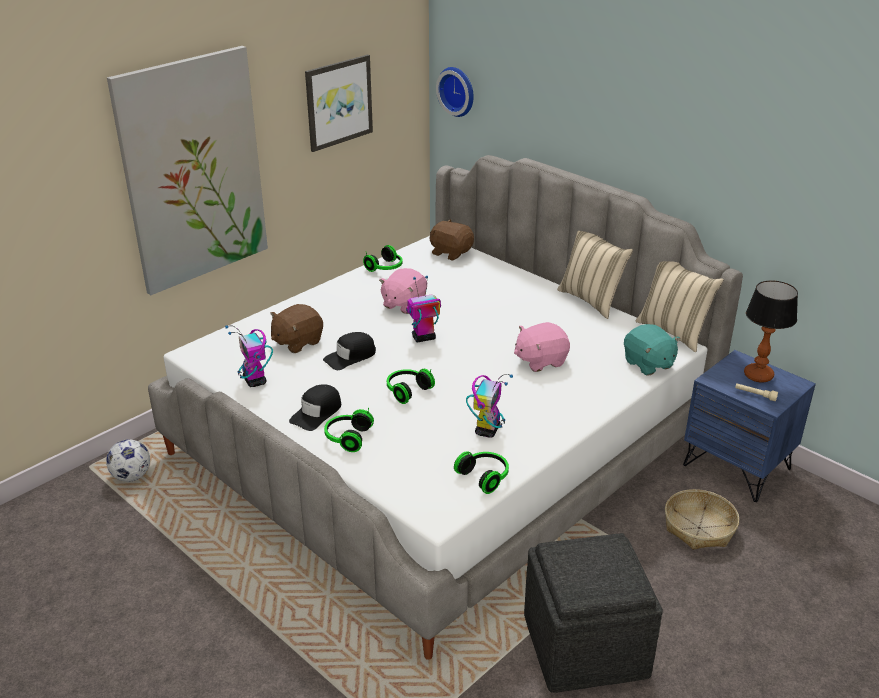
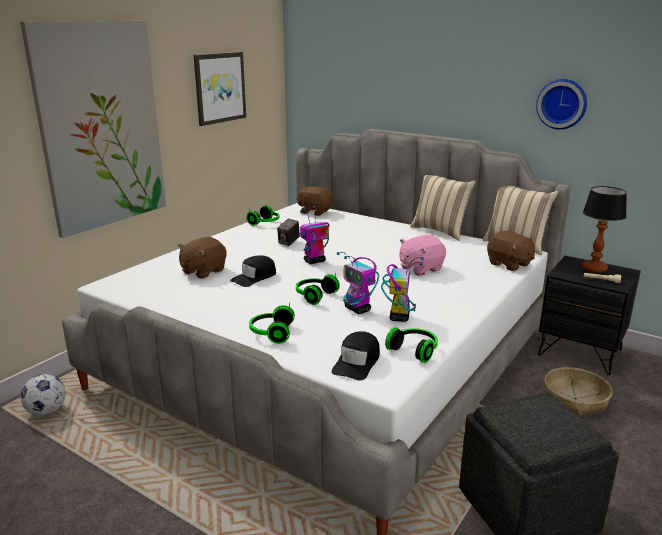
camera: 10 degrees left, 10 degrees down
toy robot [225,325,273,387] -> toy robot moved to [337,252,379,314]
black cap [289,384,341,431] -> black cap moved to [332,331,380,380]
pink plush toy [379,268,427,314] -> camera [277,219,300,246]
wall clock [436,67,474,117] -> wall clock moved to [536,79,587,130]
turquoise plush toy [624,324,680,376] -> brown plush toy [487,231,535,271]
blue nightstand [683,350,816,502] -> black nightstand [538,256,641,375]

